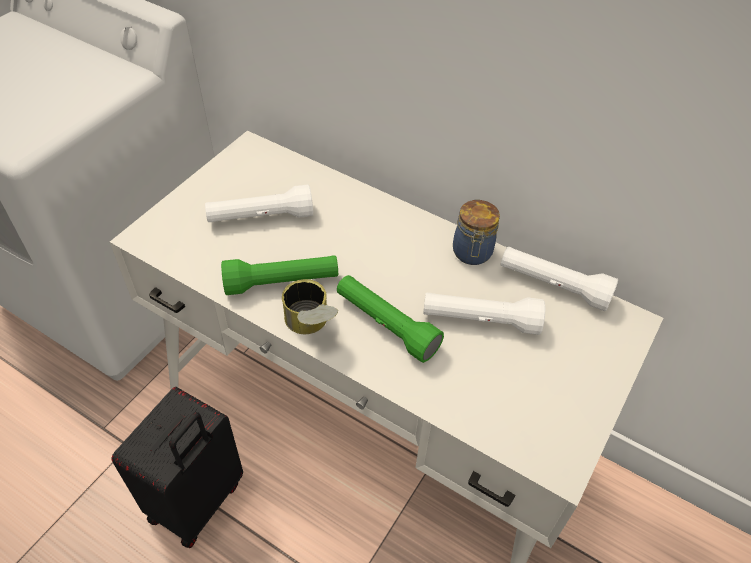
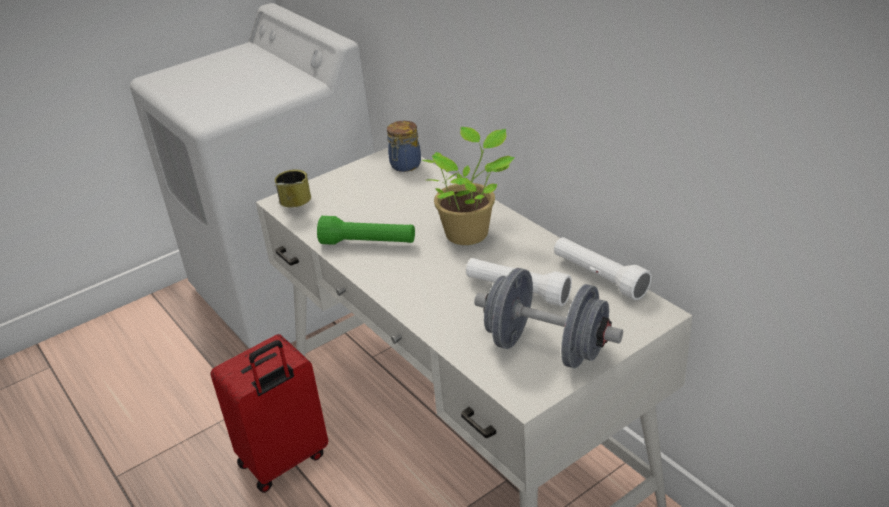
camera: 25 degrees right, 15 degrees down
black suitcase [111,387,243,548] -> red suitcase [210,334,328,493]
white flashlight [205,184,313,222] -> none
can [282,279,338,334] -> can moved to [275,169,311,207]
green flashlight [337,275,444,363] -> none
jar [453,200,500,265] -> jar moved to [387,121,421,172]
none -> potted plant [422,127,515,245]
none -> grey dumbbell [474,268,623,368]

